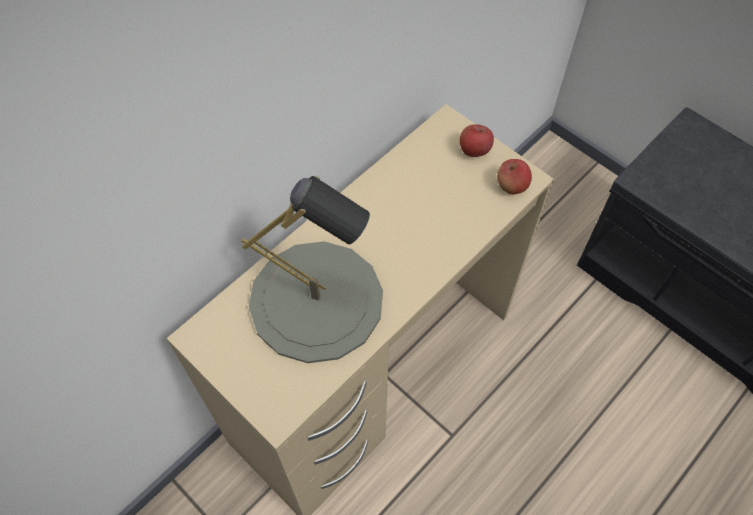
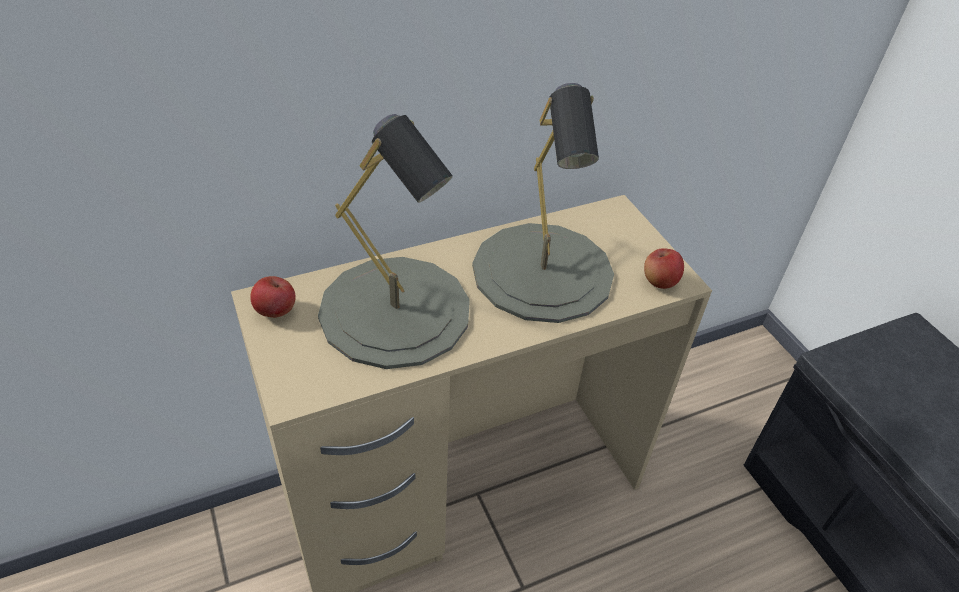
camera: 20 degrees right, 15 degrees down
apple [460,124,494,157] -> apple moved to [250,276,296,318]
none -> grey table lamp [472,83,614,323]

